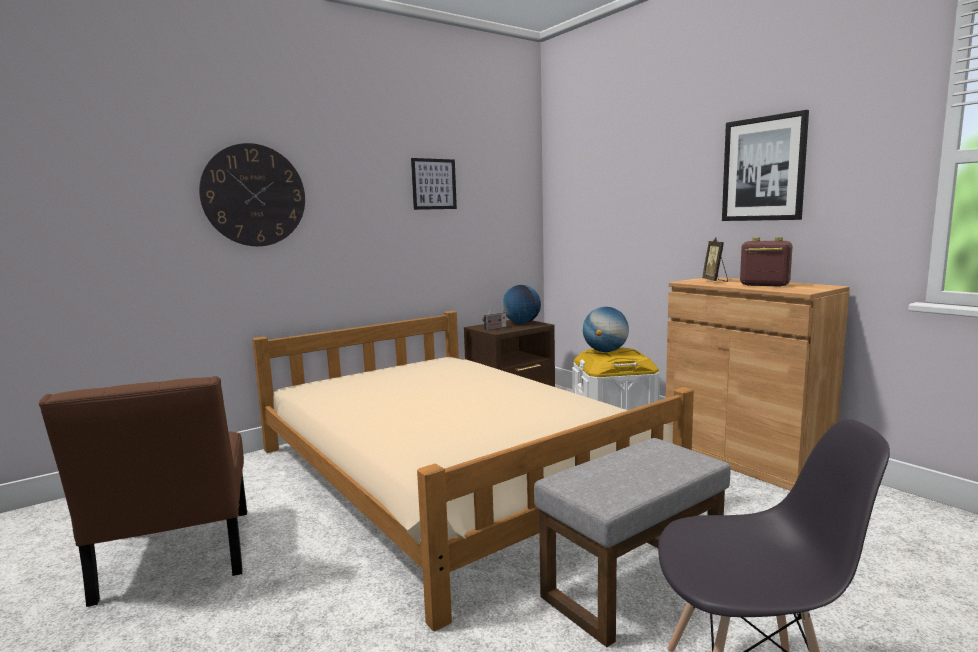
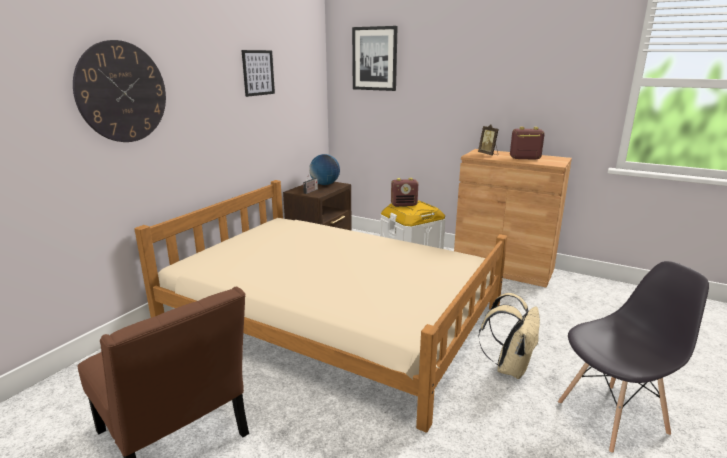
camera: 25 degrees left, 10 degrees up
grey ottoman [534,438,731,647] -> beige backpack [478,293,540,379]
globe [583,307,629,352] -> radio [391,178,418,206]
picture [722,110,809,221] -> picture moved to [352,26,398,91]

